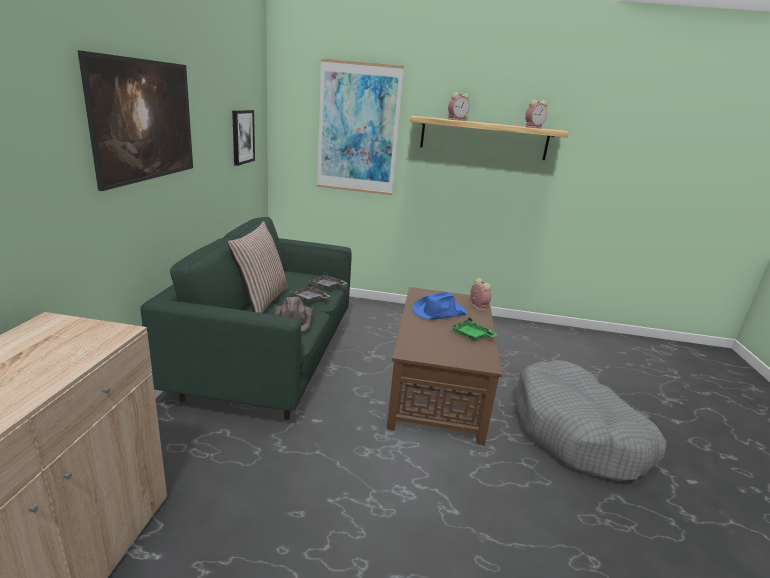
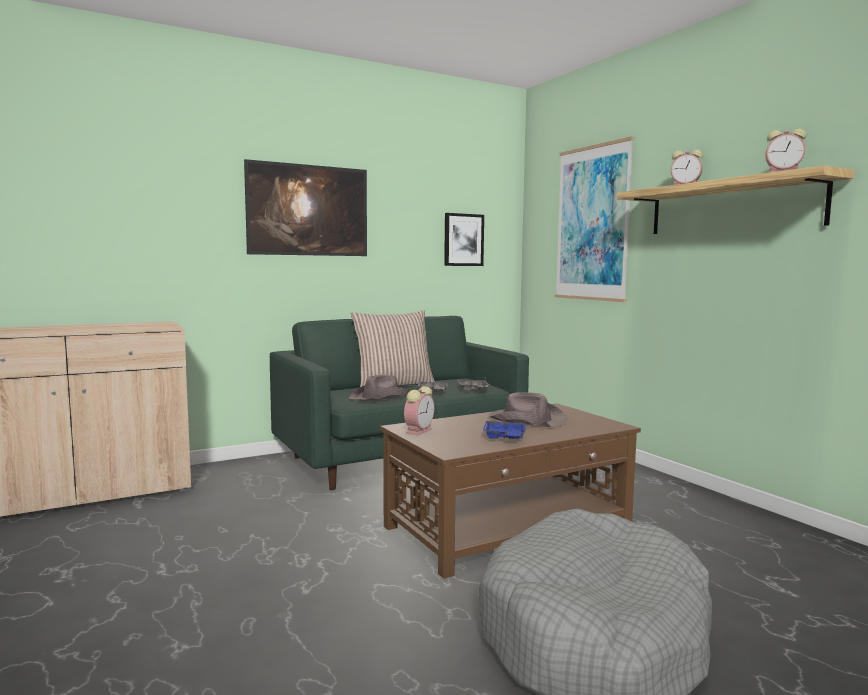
camera: 55 degrees right, 15 degrees down
blue hat [412,292,467,320] -> brown hat [489,392,567,427]
green tray [450,317,498,341] -> blue tray [483,420,526,439]
alarm clock [470,278,491,311] -> alarm clock moved to [404,386,434,435]

